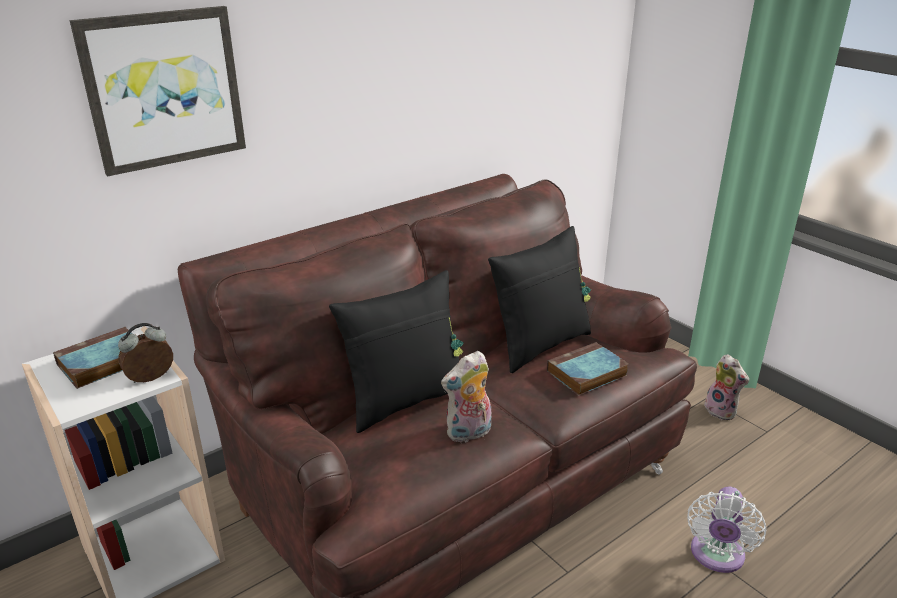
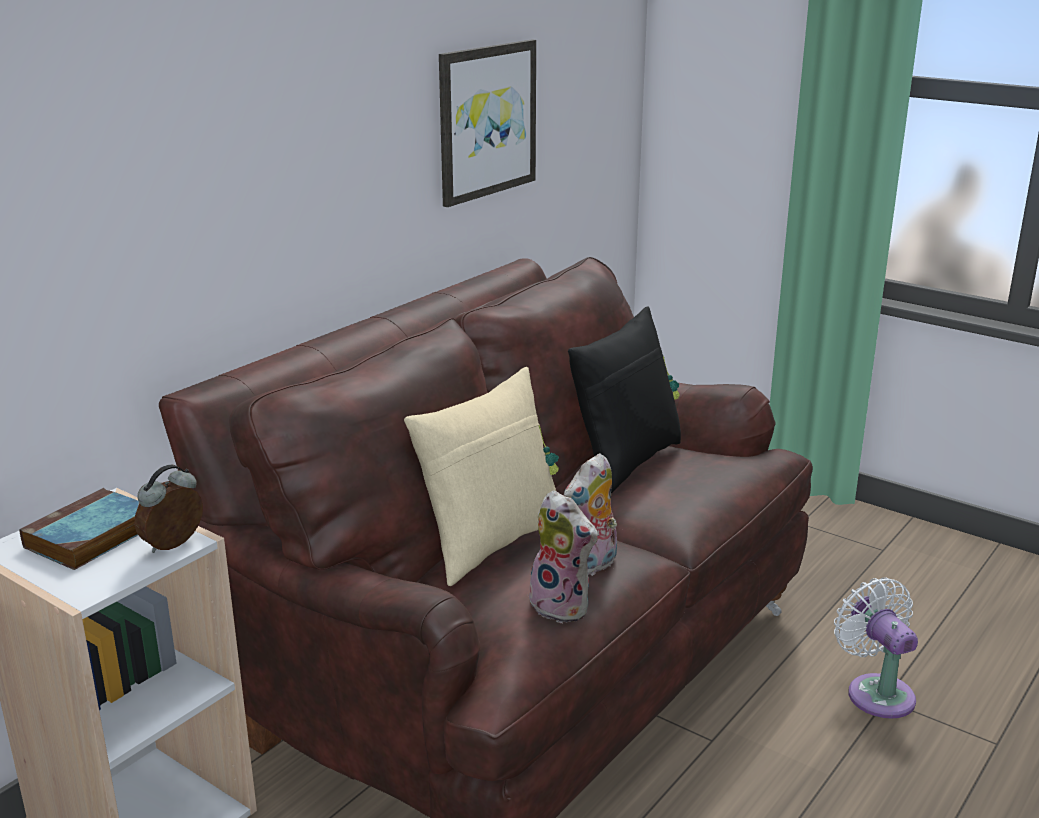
camera: 15 degrees left, 5 degrees down
picture [70,6,246,176] -> picture moved to [439,39,536,207]
black pillow [329,270,464,433] -> beige pillow [404,367,559,586]
book [547,342,628,396] -> none
white fan [687,487,766,573] -> white fan turned 150 degrees clockwise [834,578,918,719]
plush toy [703,354,749,420] -> plush toy moved to [527,490,598,623]

